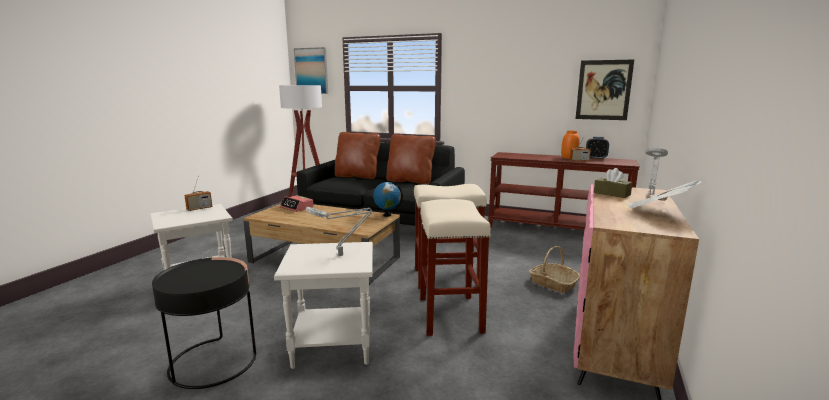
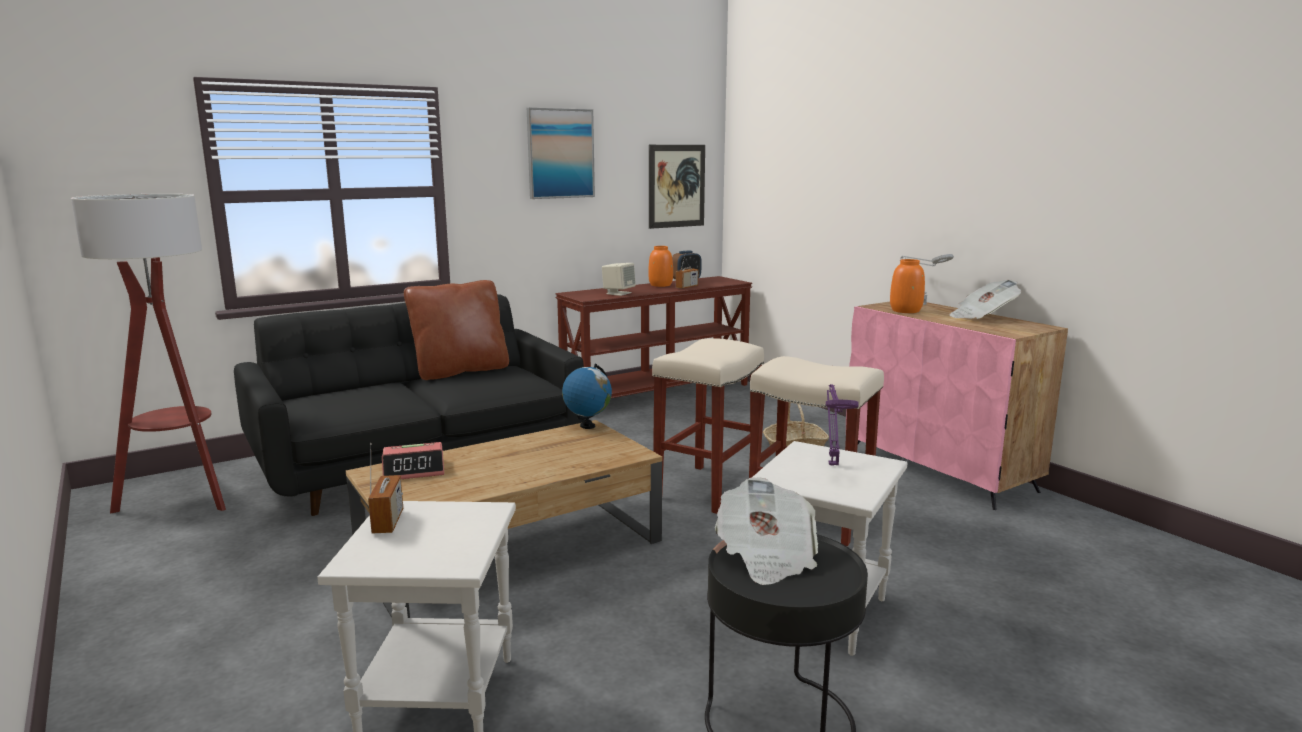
camera: 55 degrees left, 0 degrees up
picture [294,47,328,94] -> picture moved to [527,108,595,199]
grey table lamp [305,207,372,256] -> purple table lamp [826,384,859,466]
brown pillow [335,132,380,179] -> none
brown tissue box [594,168,632,198] -> orange vase [890,259,925,313]
none -> beige speaker [602,263,636,296]
none -> newspaper [714,477,818,585]

